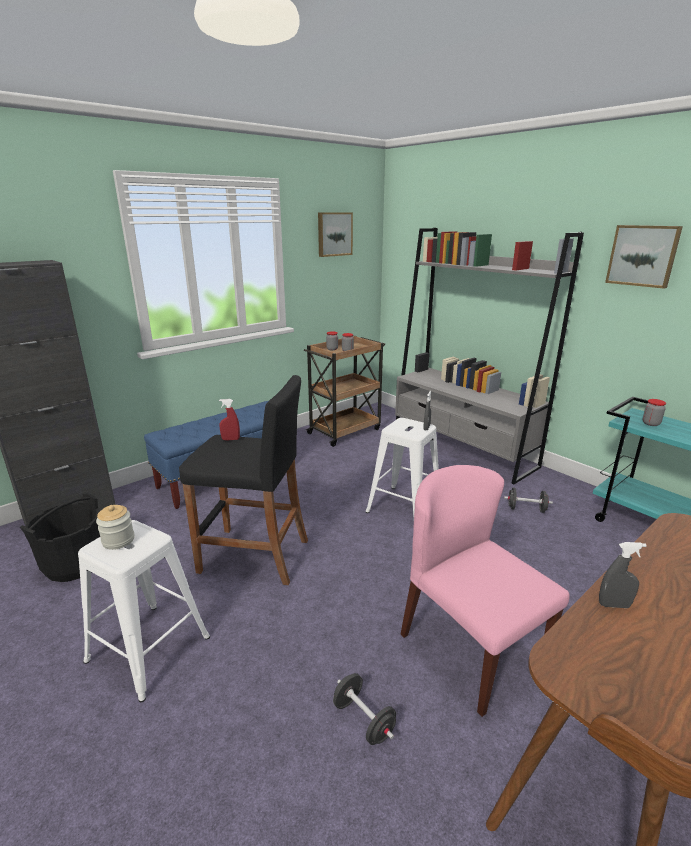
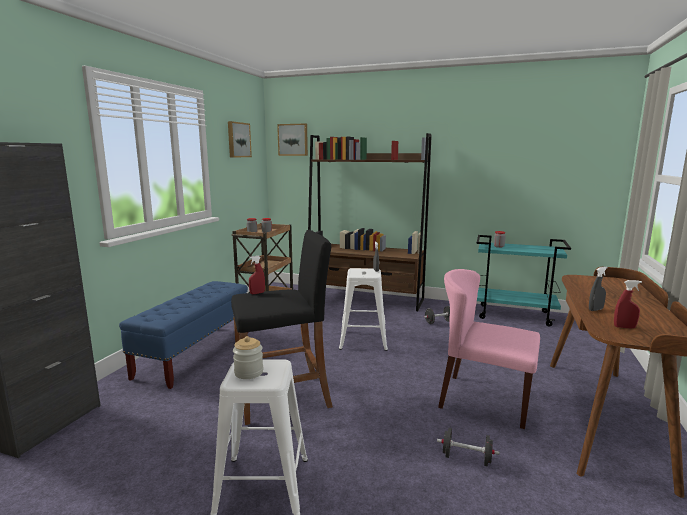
camera: 30 degrees left, 10 degrees down
black bucket [20,494,100,582] -> none
grey bookcase [395,228,584,484] -> brown bookcase [308,133,432,311]
picture [605,225,683,289] -> picture moved to [277,123,308,156]
none -> red spray bottle [614,280,642,329]

